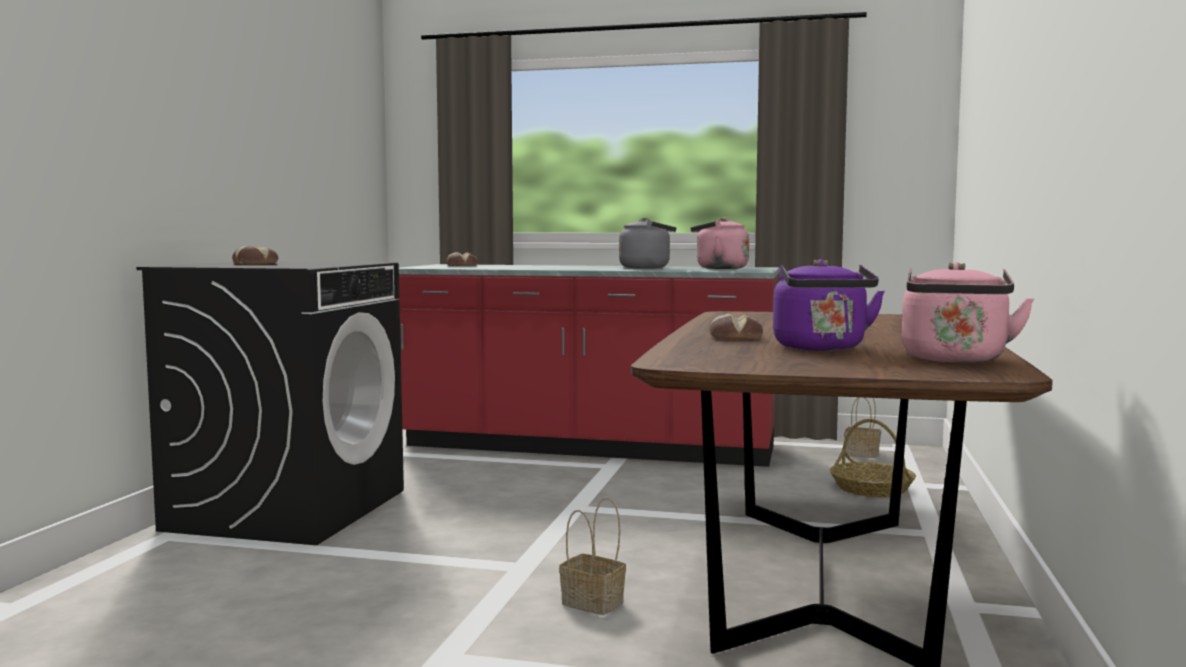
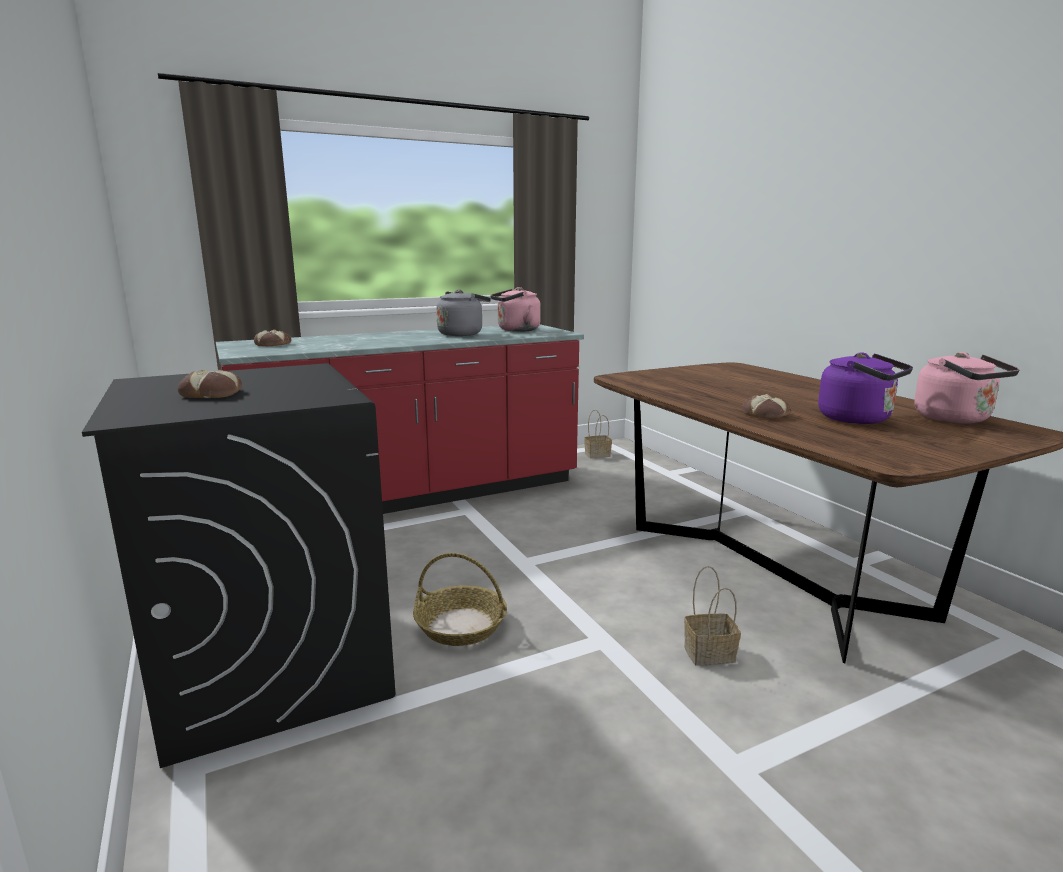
camera: 40 degrees left, 10 degrees up
basket [830,419,916,497] -> basket moved to [413,553,507,646]

